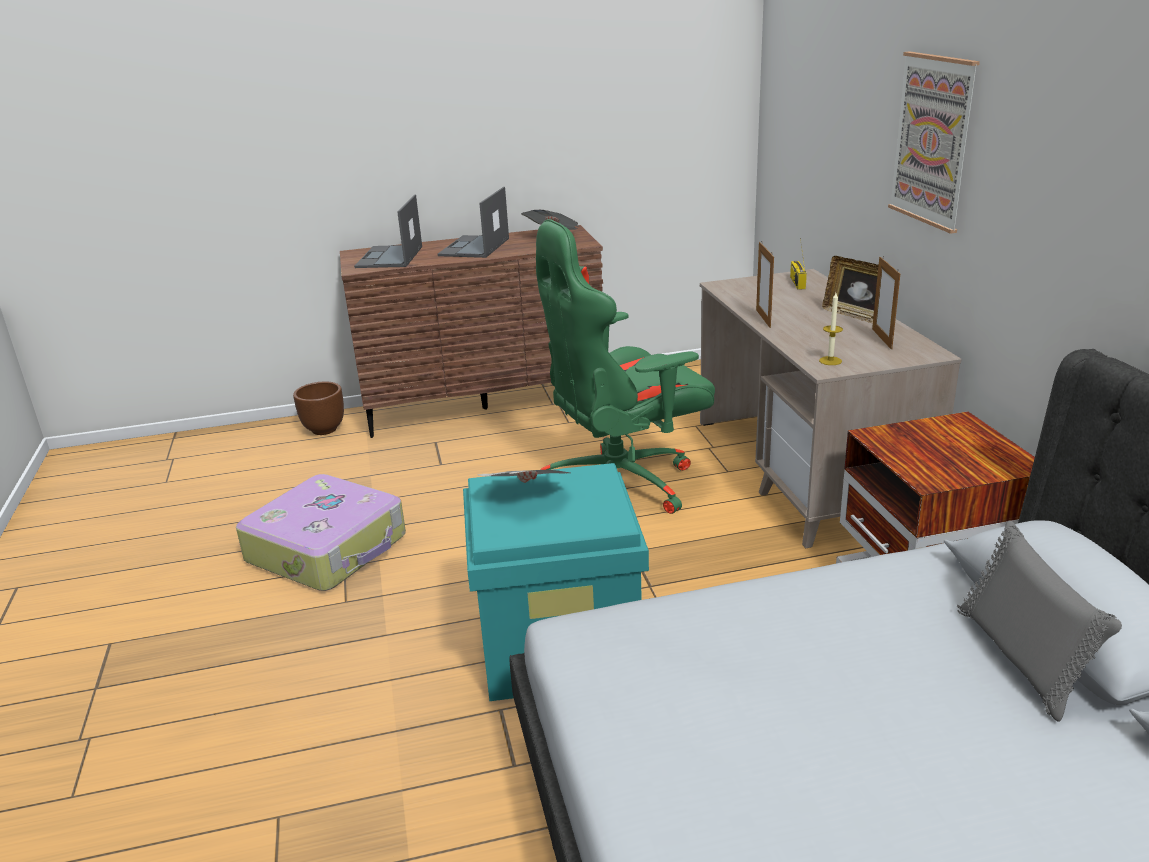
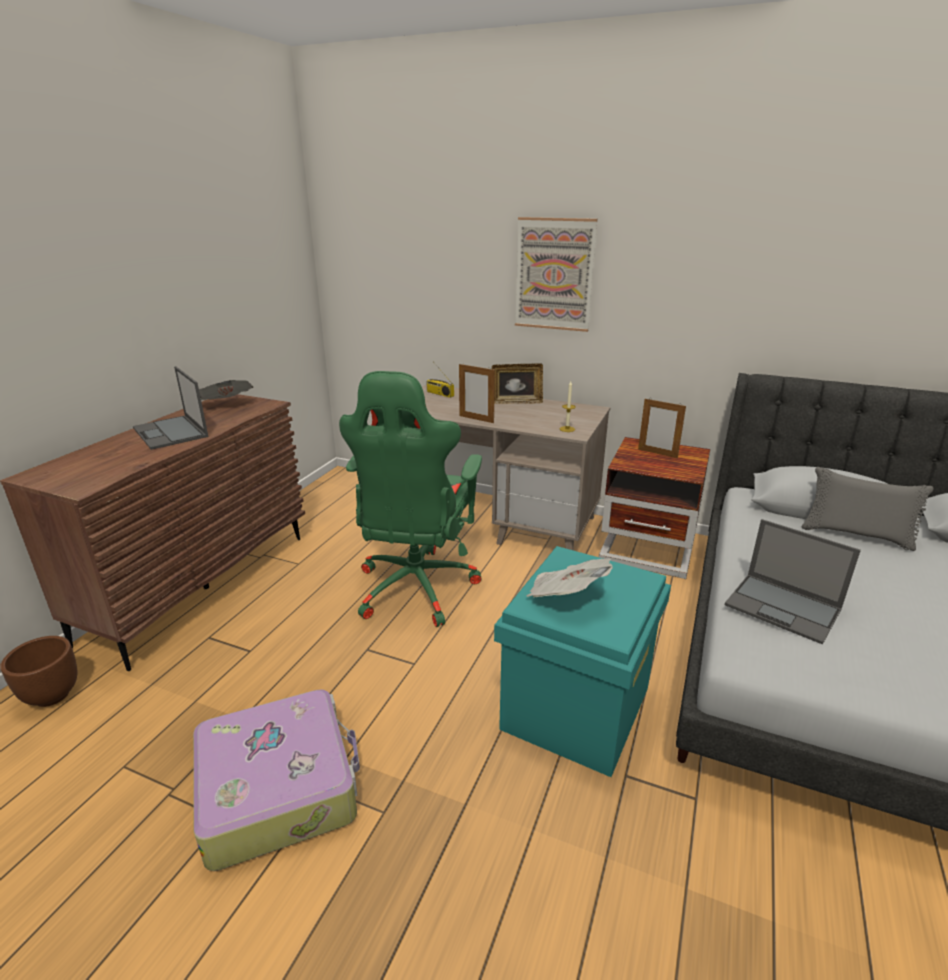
camera: 55 degrees left, 0 degrees up
laptop [354,195,422,268] -> laptop moved to [725,519,861,644]
picture frame [872,256,900,350] -> picture frame moved to [638,399,686,458]

